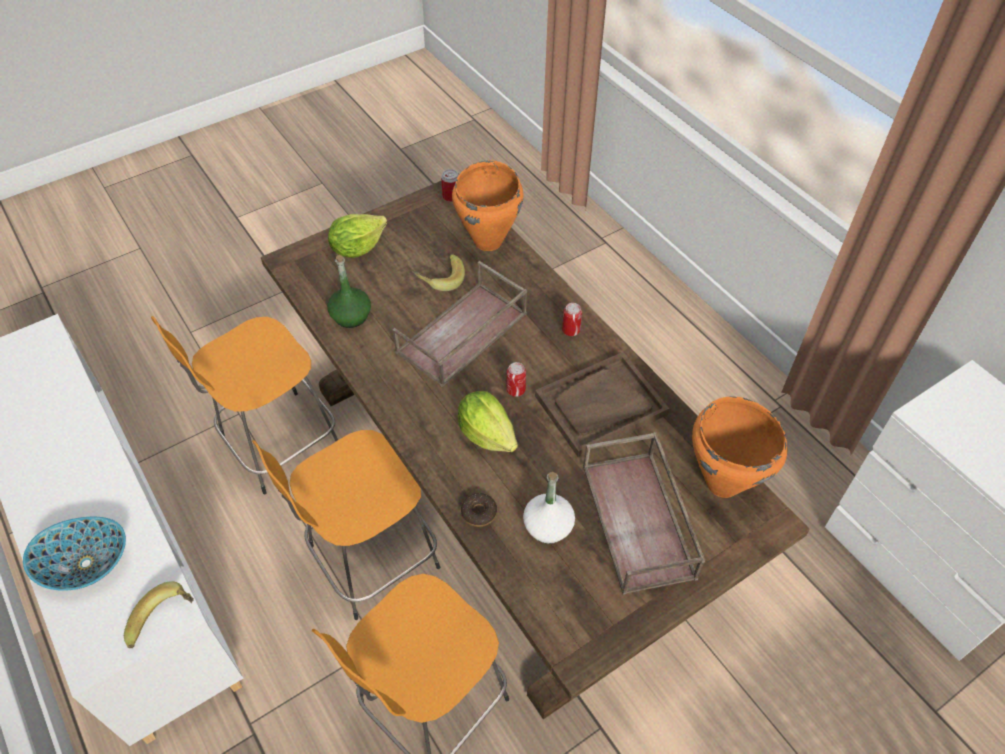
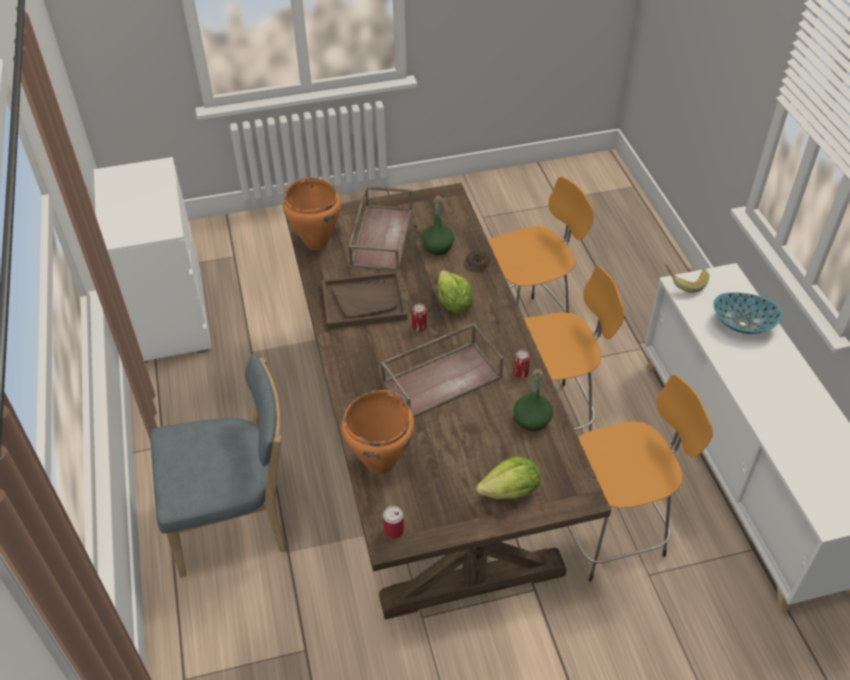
camera: 160 degrees left, 5 degrees down
banana [412,254,465,291] -> none
white bottle [523,472,575,544] -> green bottle [421,196,454,255]
can [562,303,582,336] -> can moved to [513,350,530,378]
none -> blue chair [150,354,287,577]

